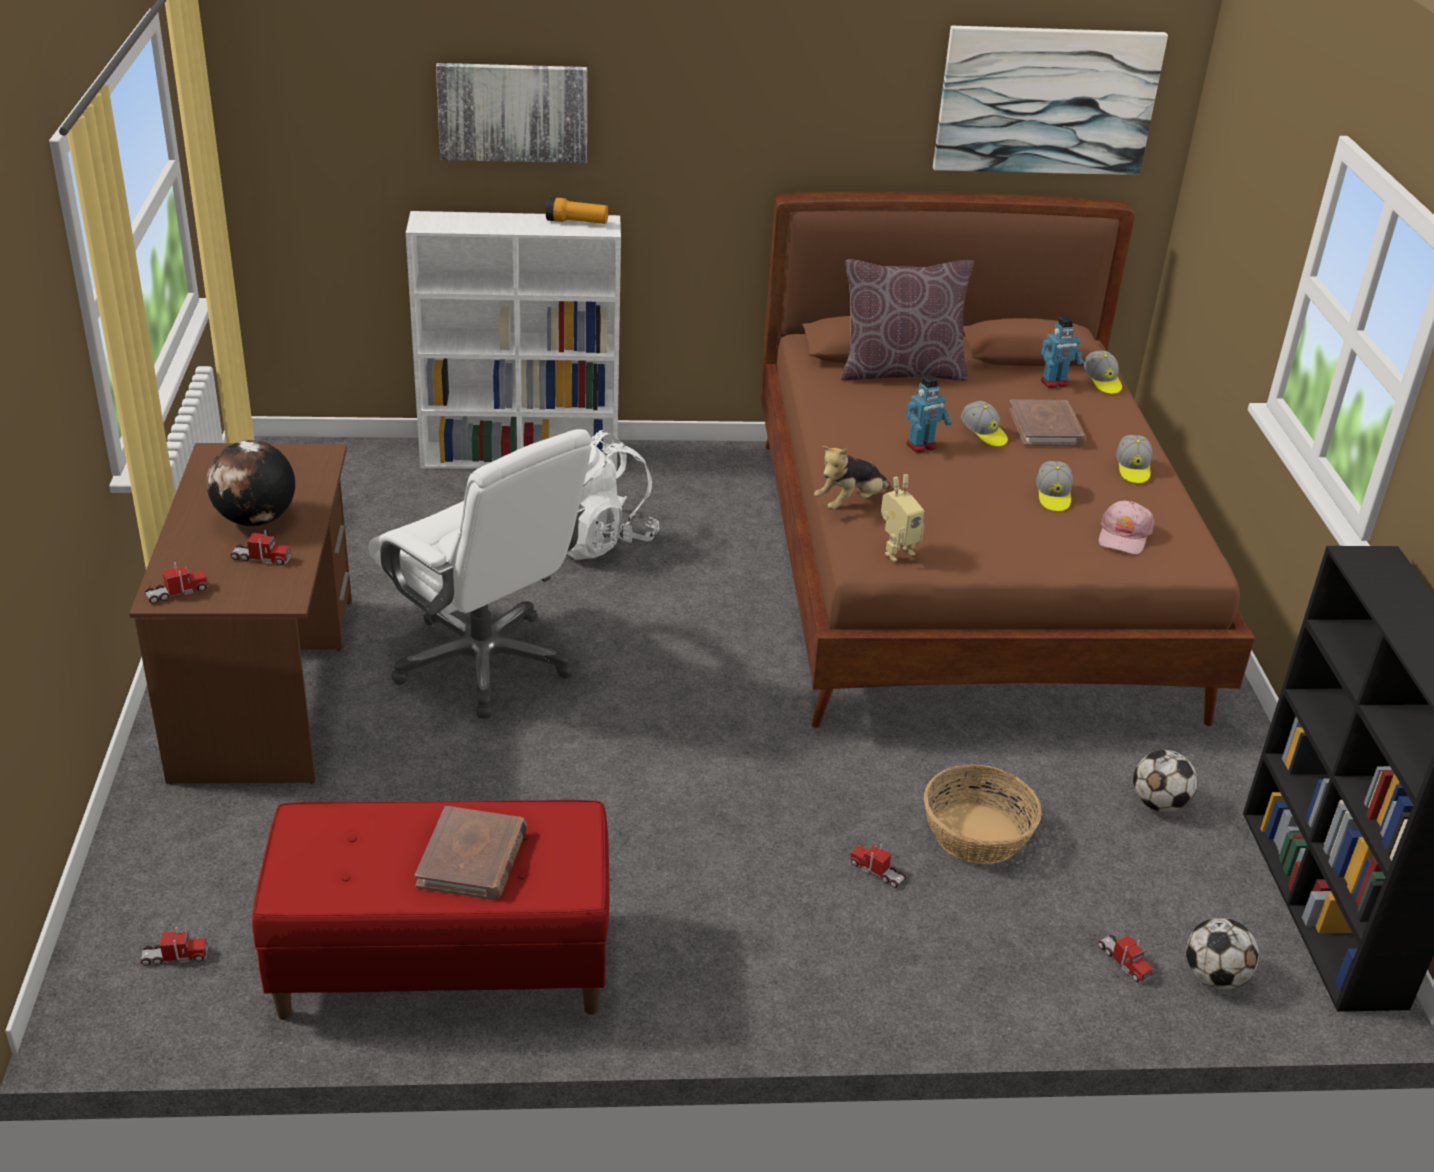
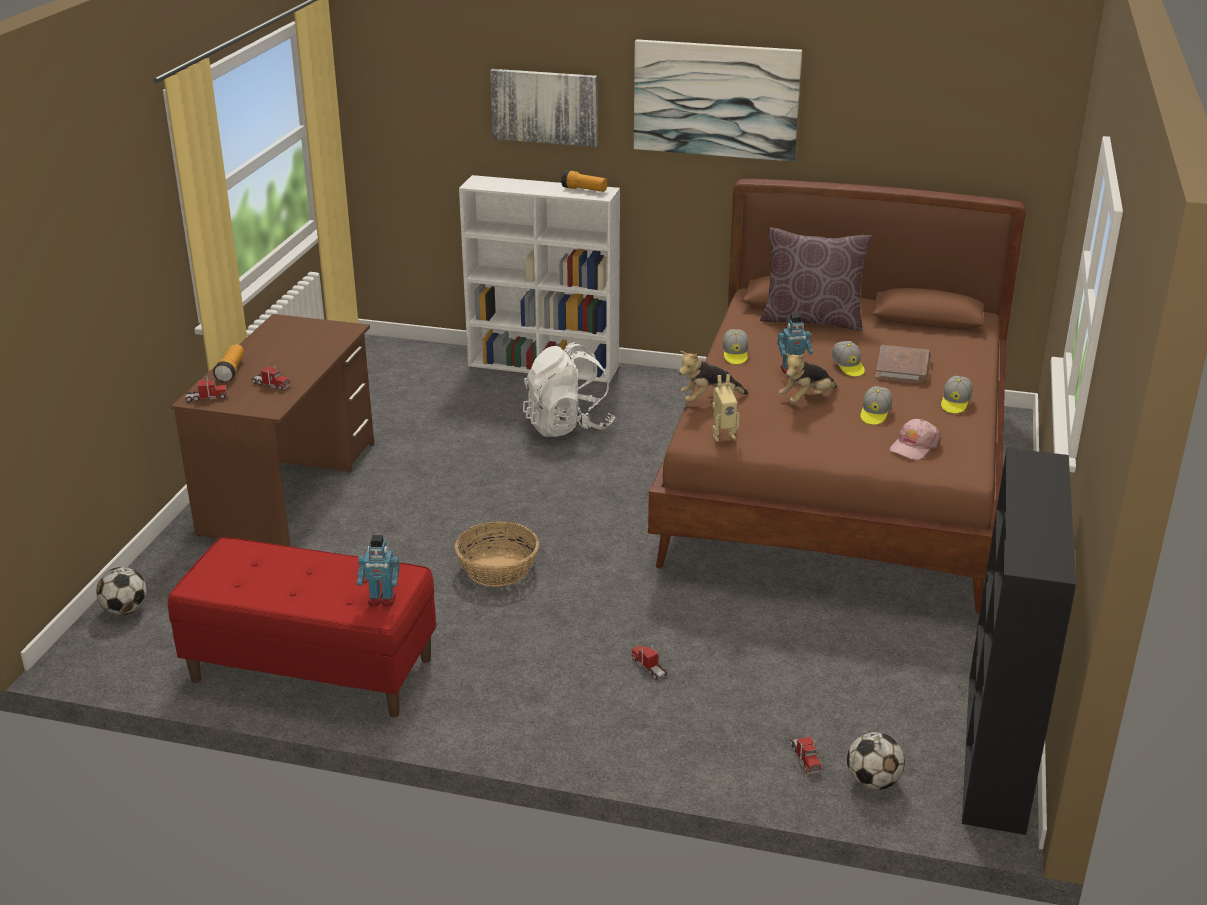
camera: 20 degrees right, 5 degrees down
toy truck [141,927,208,966] -> none
globe [206,440,295,526] -> none
white office chair [368,429,591,719] -> none
brown book [415,806,527,900] -> none
basket [924,764,1042,864] -> basket moved to [455,521,539,587]
picture [933,26,1168,175] -> picture moved to [634,39,802,162]
toy robot [1041,316,1084,388] -> toy robot moved to [357,535,400,606]
cap [1084,351,1122,394] -> cap moved to [722,329,748,365]
football [1133,750,1198,812] -> football moved to [96,567,147,615]
none -> flashlight [213,344,244,383]
none -> plush toy [779,353,837,403]

